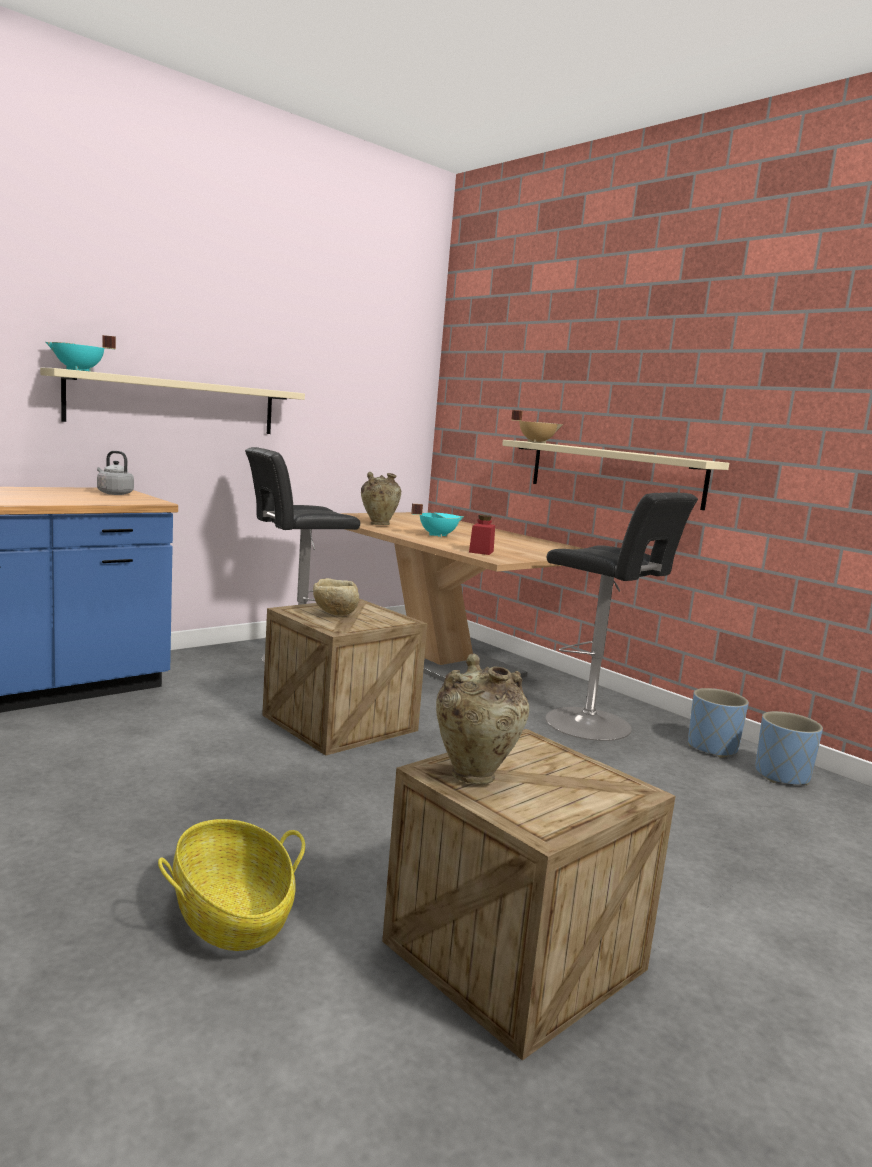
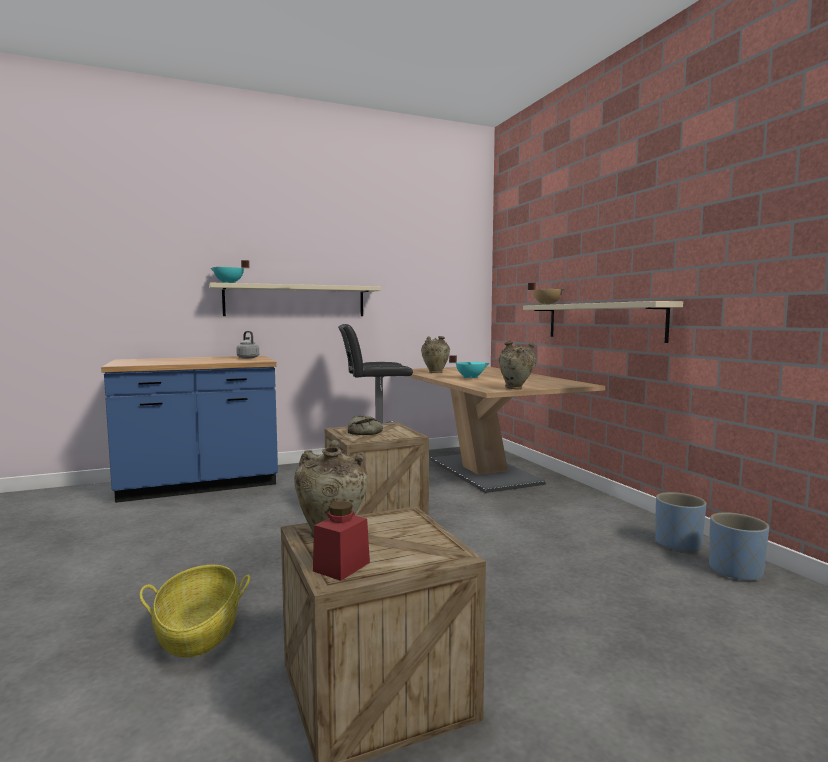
camera: 20 degrees right, 5 degrees down
beige bowl [313,578,359,616] -> bread [348,416,383,435]
red jar [469,515,495,555] -> red jar moved to [313,501,370,581]
black stool [546,492,698,741] -> none
none -> beige vase [498,341,536,389]

